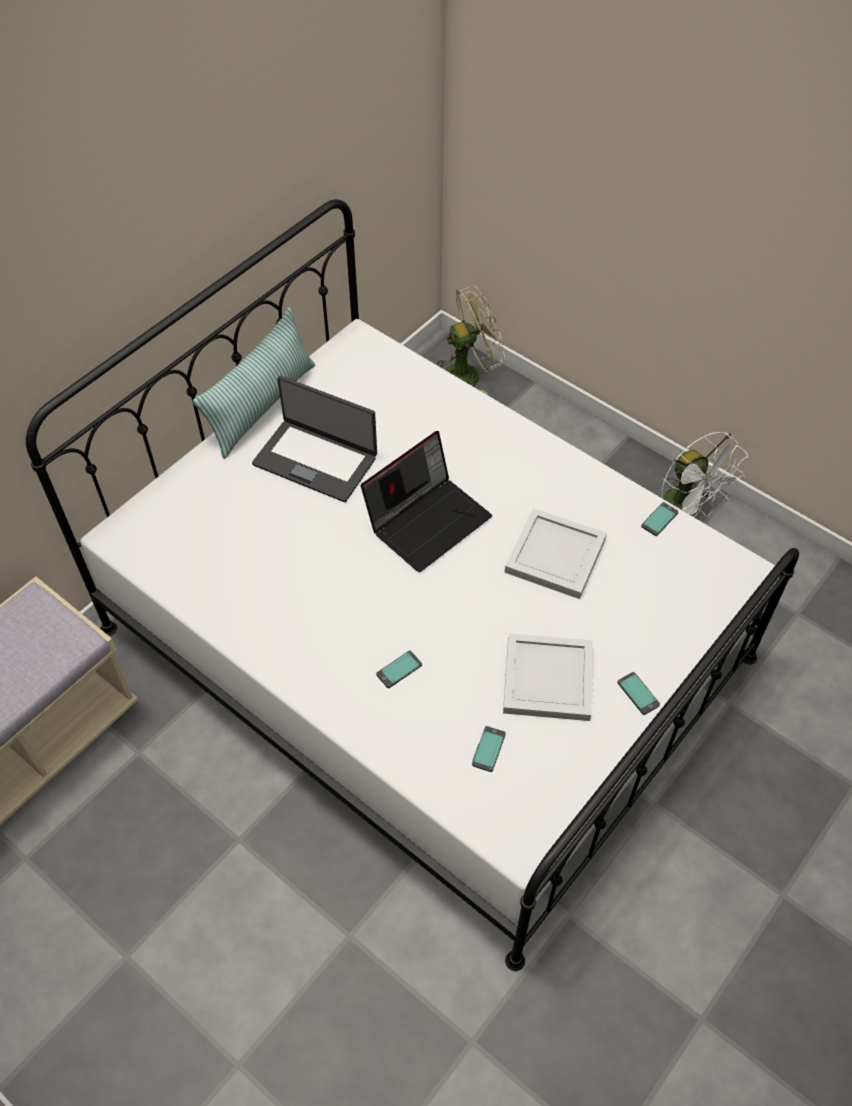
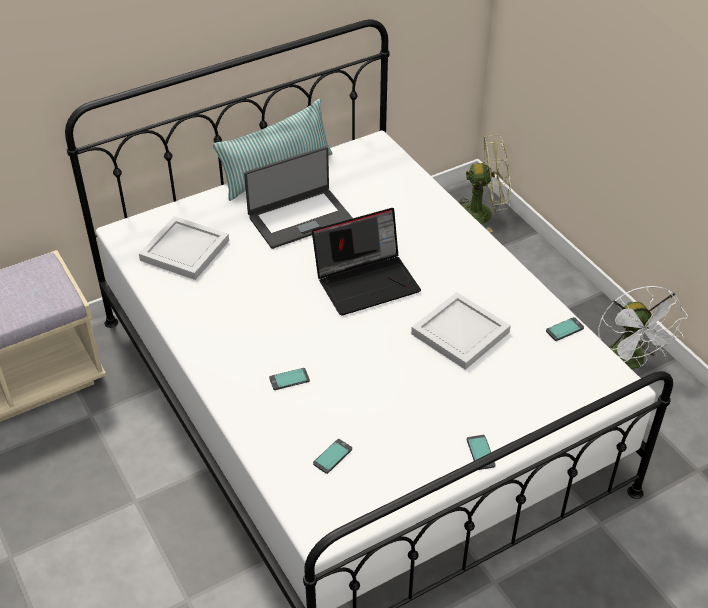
camera: 20 degrees right, 10 degrees down
laptop [252,376,377,502] -> laptop turned 75 degrees counterclockwise [244,146,353,249]
white tray [503,633,593,721] -> white tray moved to [139,216,229,280]

